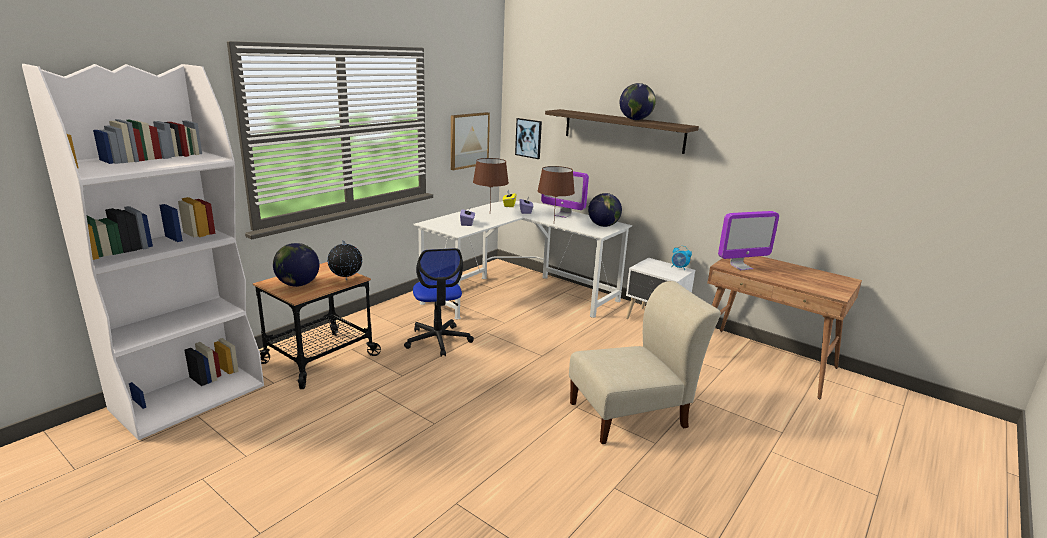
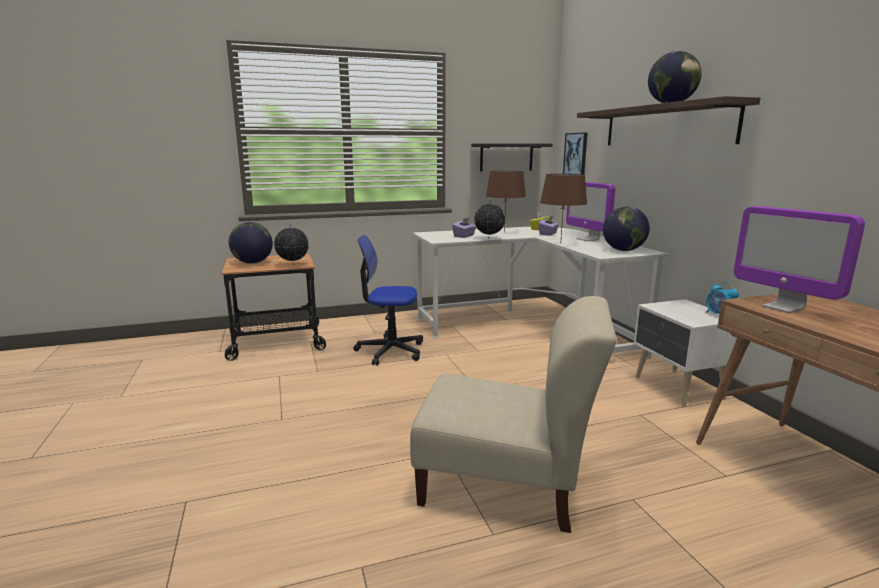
camera: 35 degrees right, 5 degrees down
white bookcase [22,64,264,441] -> none
office chair [404,248,474,357] -> office chair turned 75 degrees clockwise [353,235,423,366]
picture [451,112,490,170] -> black shelf [471,143,552,172]
monitor [718,211,779,270] -> monitor turned 45 degrees clockwise [734,206,865,313]
none -> globe [474,200,505,239]

